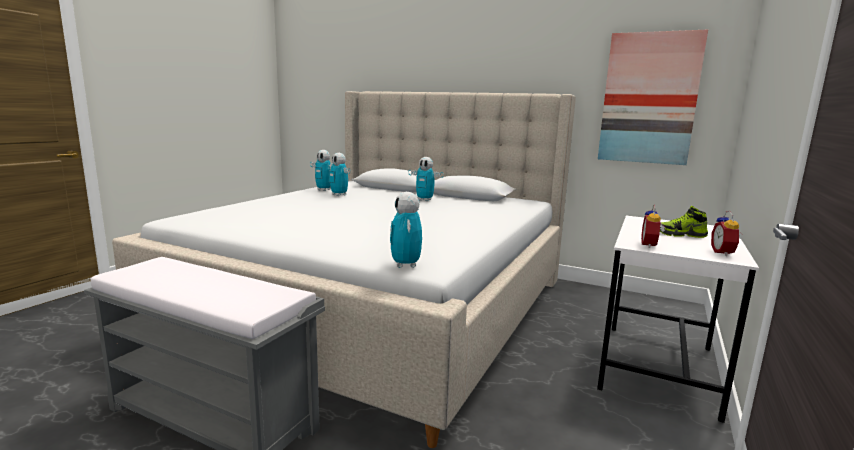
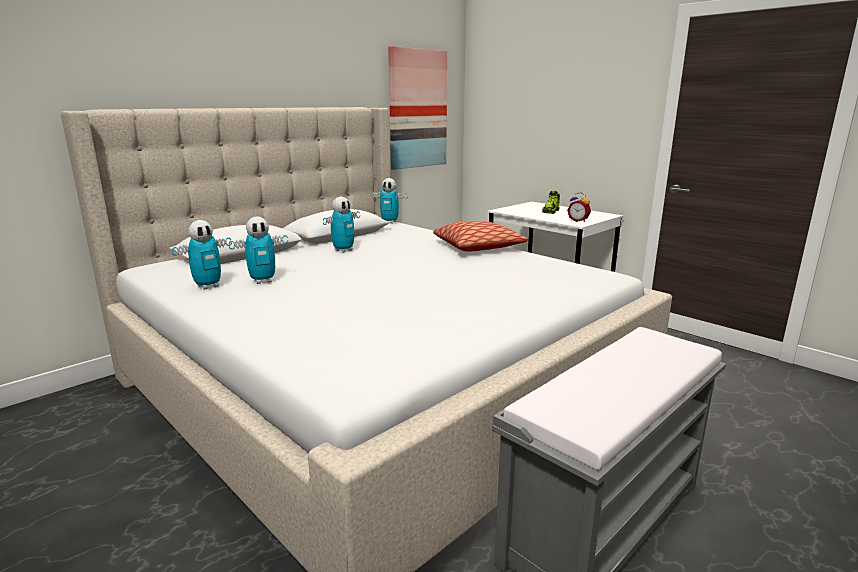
camera: 70 degrees left, 5 degrees up
toy robot [390,192,422,268] -> toy robot moved to [371,178,408,224]
alarm clock [711,211,743,256] -> none
none -> pillow [433,221,528,252]

